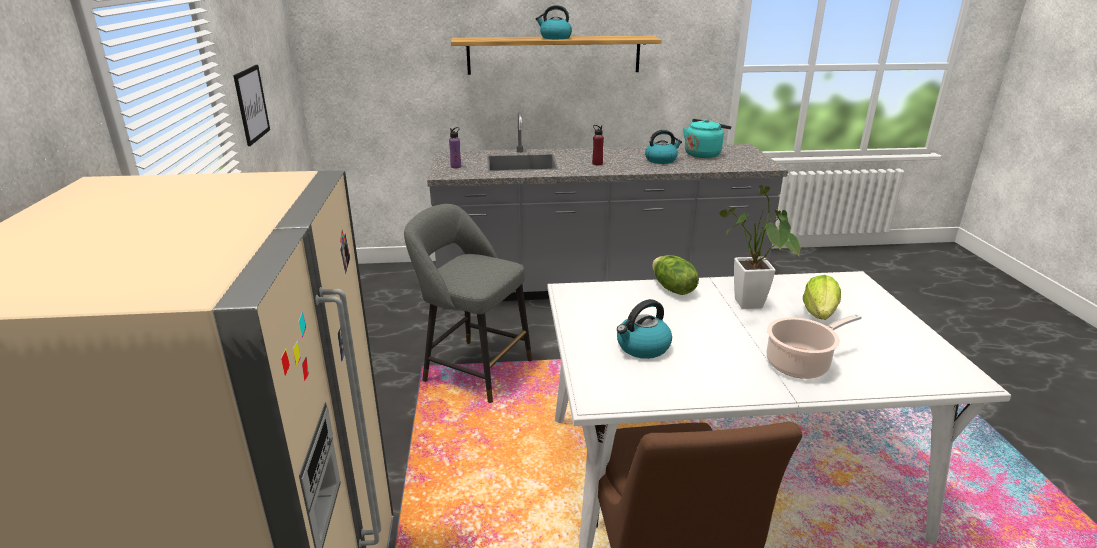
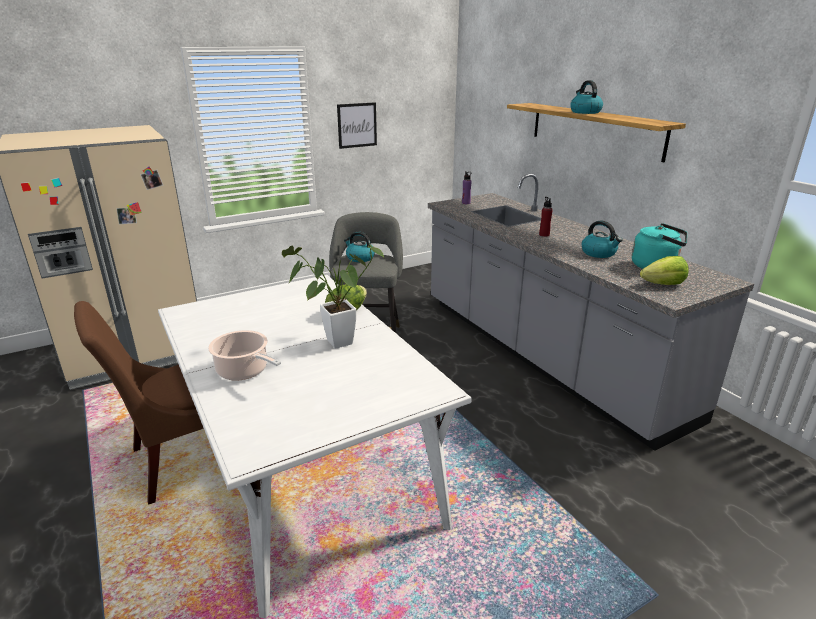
camera: 65 degrees right, 0 degrees up
kettle [617,299,672,359] -> kettle moved to [344,231,375,262]
lettuce [803,275,841,320] -> lettuce moved to [640,256,688,285]

